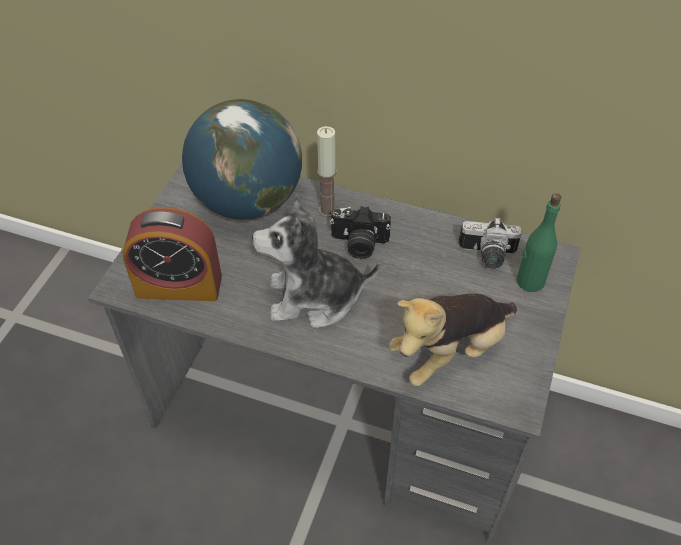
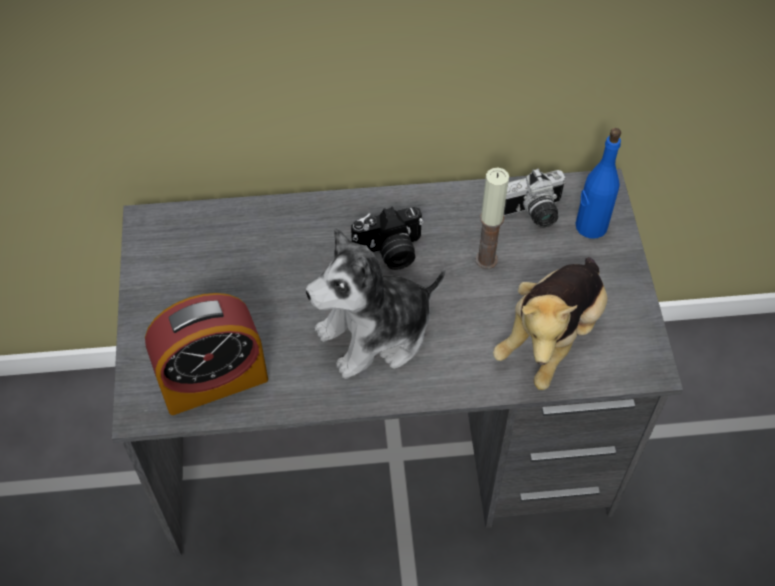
camera: 25 degrees left, 5 degrees up
globe [182,99,302,220] -> none
candle [317,126,337,217] -> candle moved to [475,168,509,269]
green bottle [517,193,561,292] -> blue bottle [576,128,621,239]

